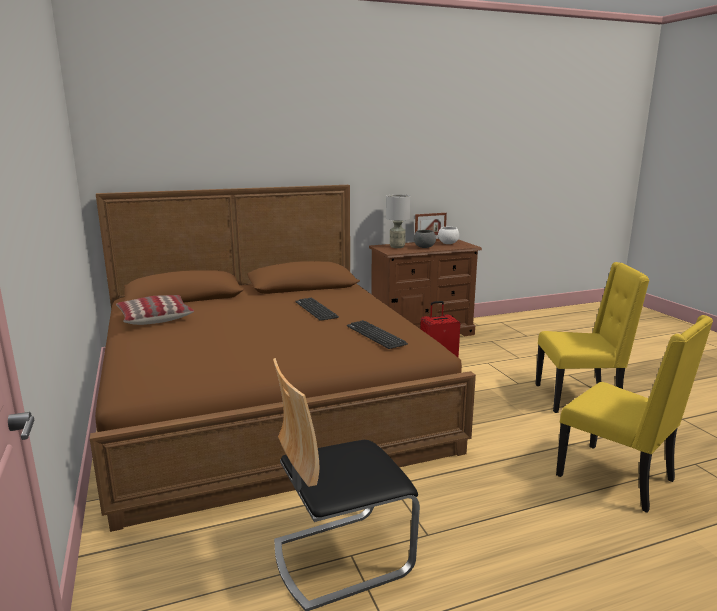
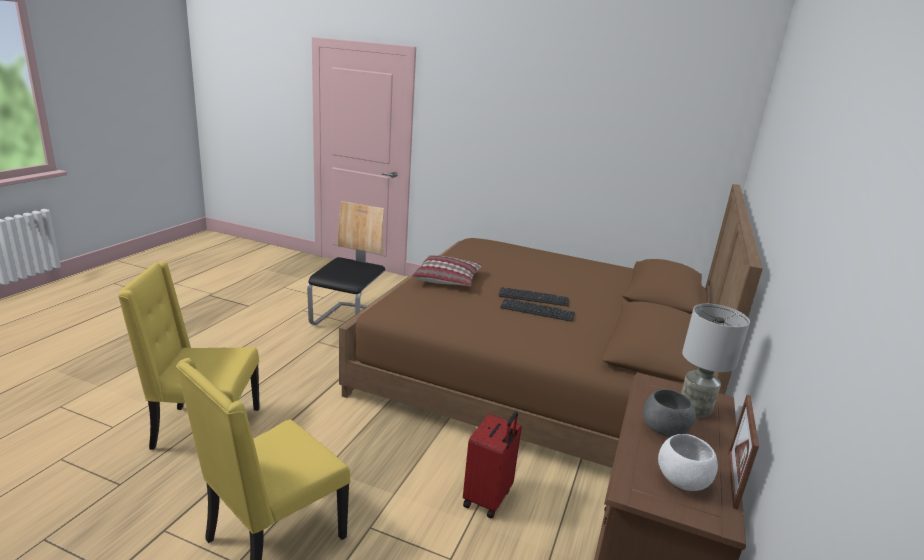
camera: 130 degrees right, 5 degrees up
pillow [116,295,194,325] -> pillow moved to [412,255,483,286]
keyboard [347,320,408,349] -> keyboard moved to [498,287,569,306]

